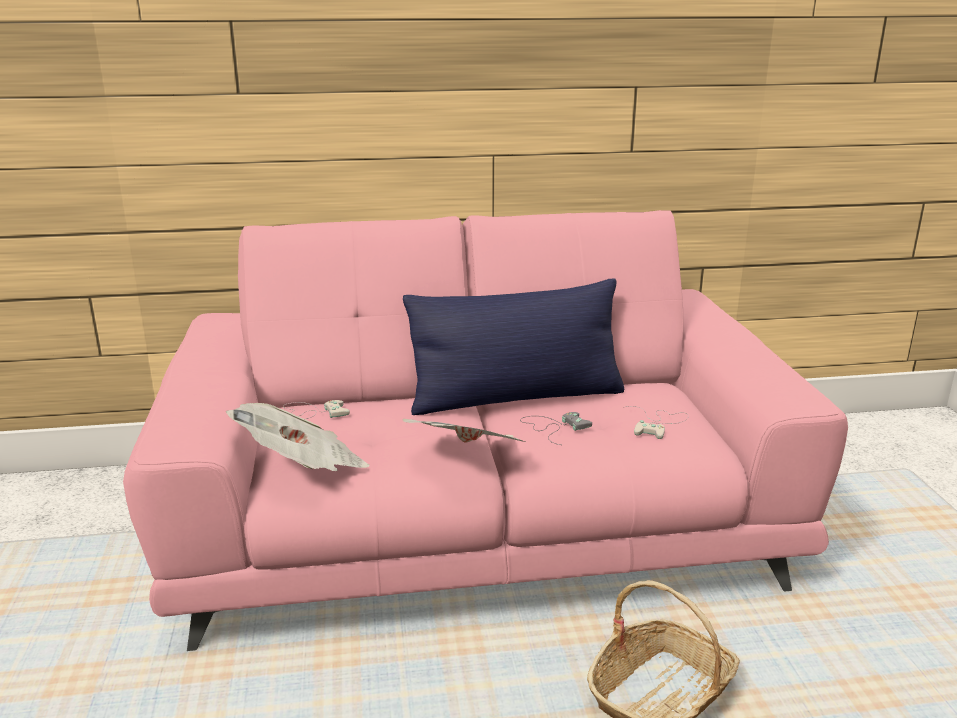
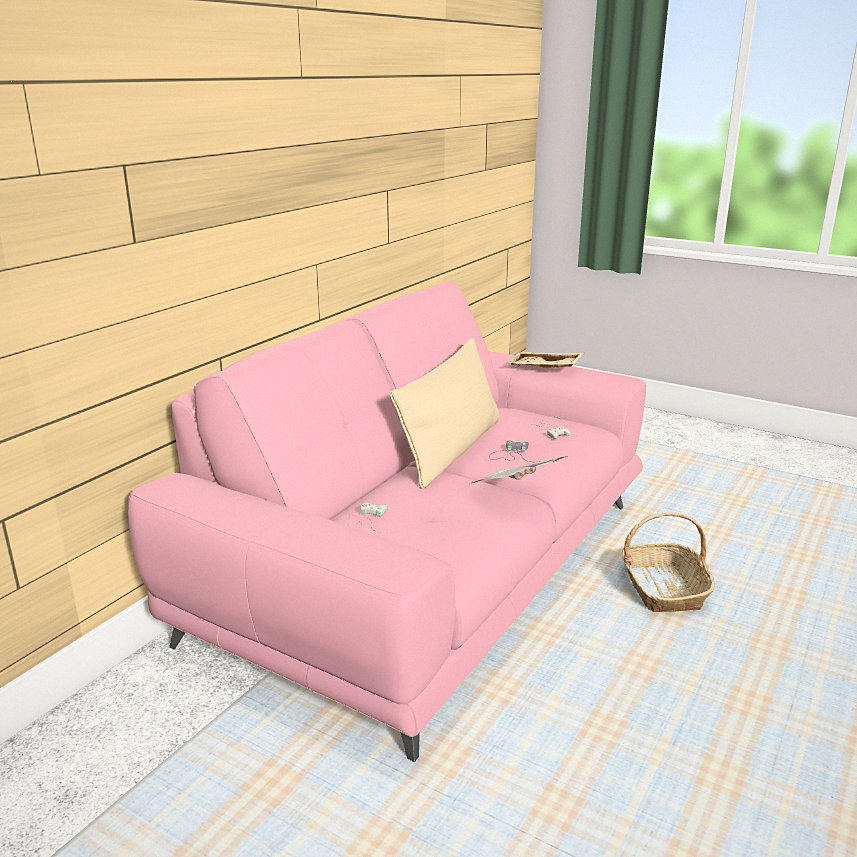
camera: 50 degrees left, 0 degrees up
newspaper [226,403,369,471] -> none
blue pillow [403,278,624,415] -> beige pillow [390,338,499,489]
none -> beige tray [506,352,584,368]

